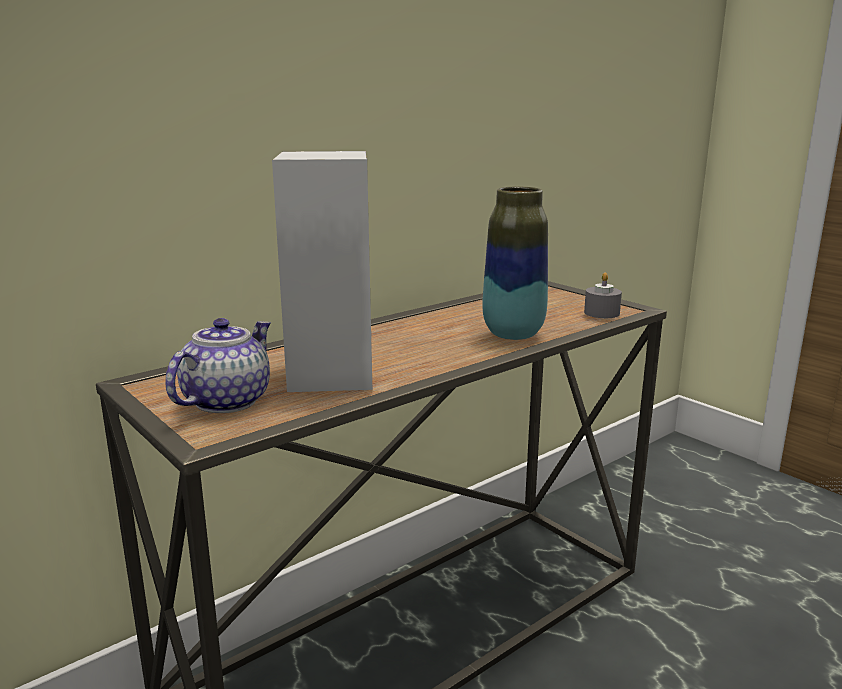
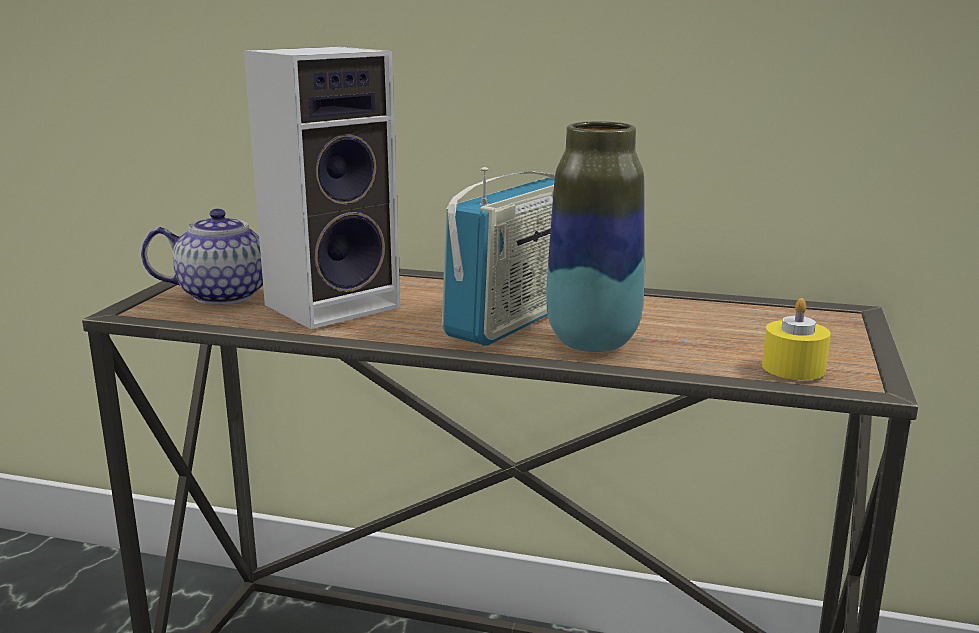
camera: 55 degrees right, 0 degrees up
grey candle [584,272,622,318] -> yellow candle [762,298,831,380]
none -> radio [442,167,555,346]

